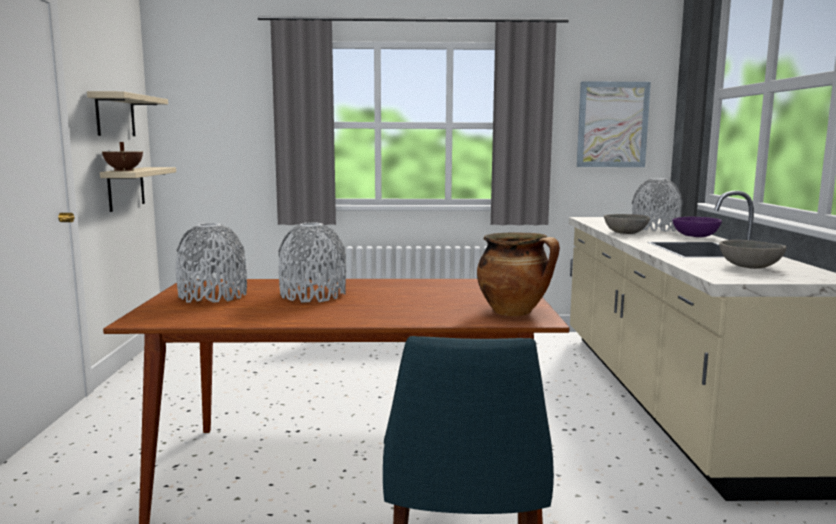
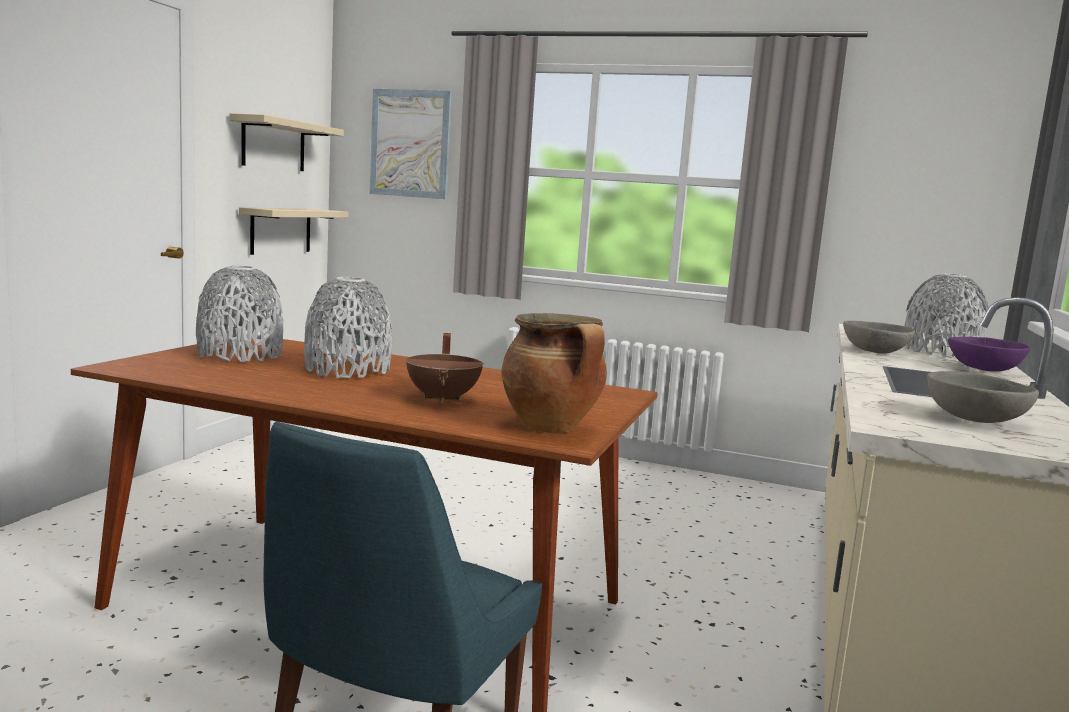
camera: 20 degrees right, 0 degrees up
brown cooking pot [102,142,143,171] -> brown cooking pot moved to [406,333,484,403]
picture [577,81,651,167] -> picture moved to [370,89,452,199]

